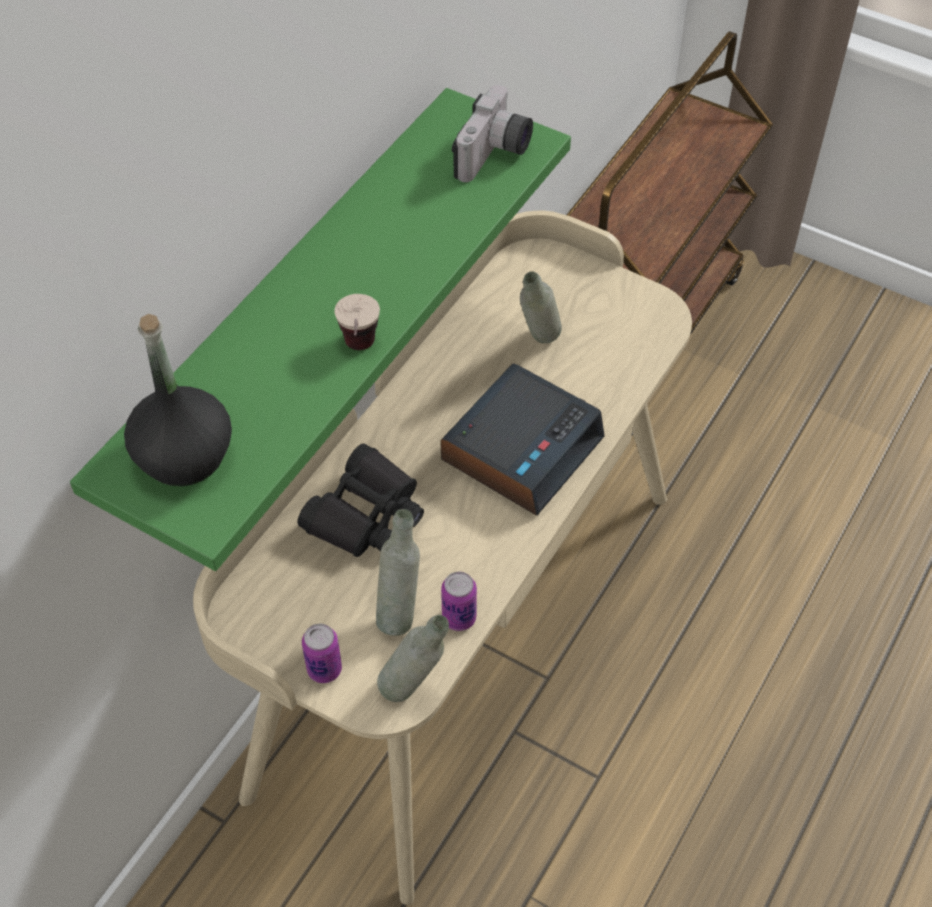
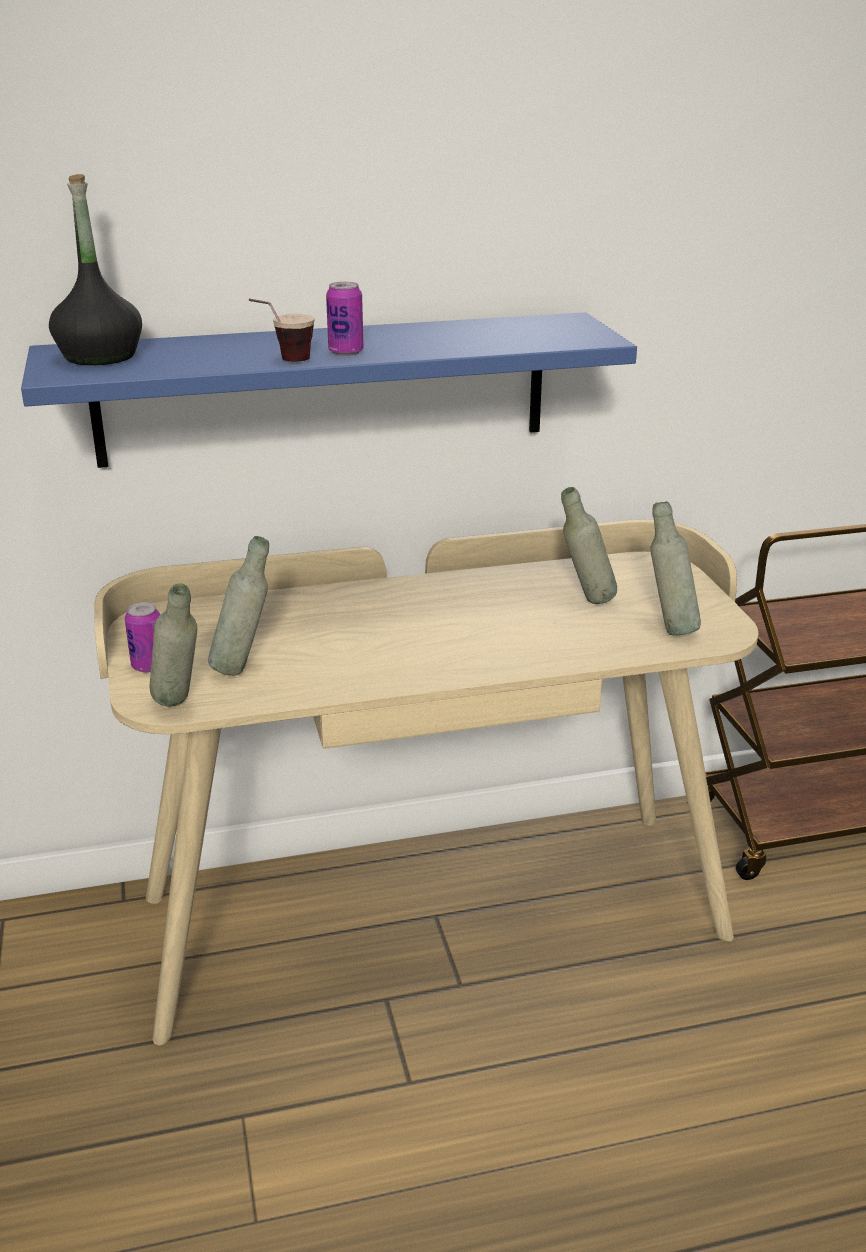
camera: 45 degrees right, 25 degrees down
green shelf [70,88,571,571] -> blue shelf [21,312,637,468]
black binoculars [297,443,424,557] -> none
alarm clock [440,363,605,516] -> none
can [441,572,477,631] -> can moved to [326,282,364,356]
camera [452,85,533,182] -> none
none -> grey bottle [650,501,701,636]

